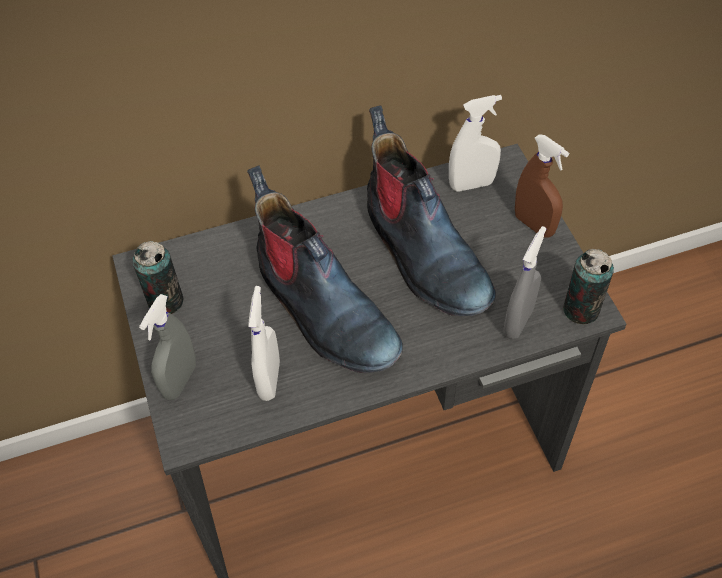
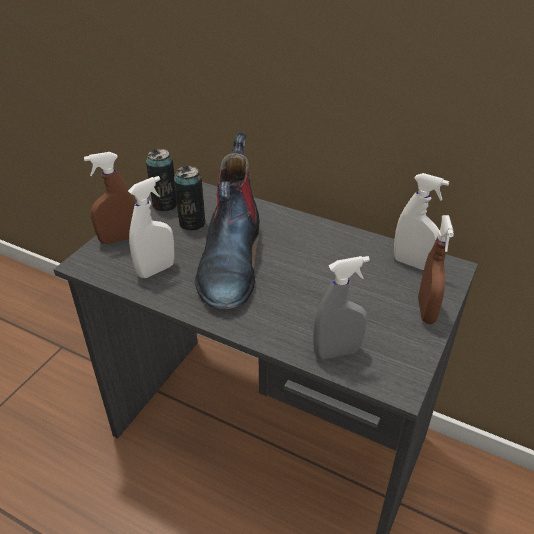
camera: 45 degrees right, 15 degrees down
grey spray bottle [139,294,196,400] -> brown spray bottle [84,152,135,244]
boot [367,105,496,316] -> none
can [563,249,614,324] -> can moved to [174,166,206,231]

